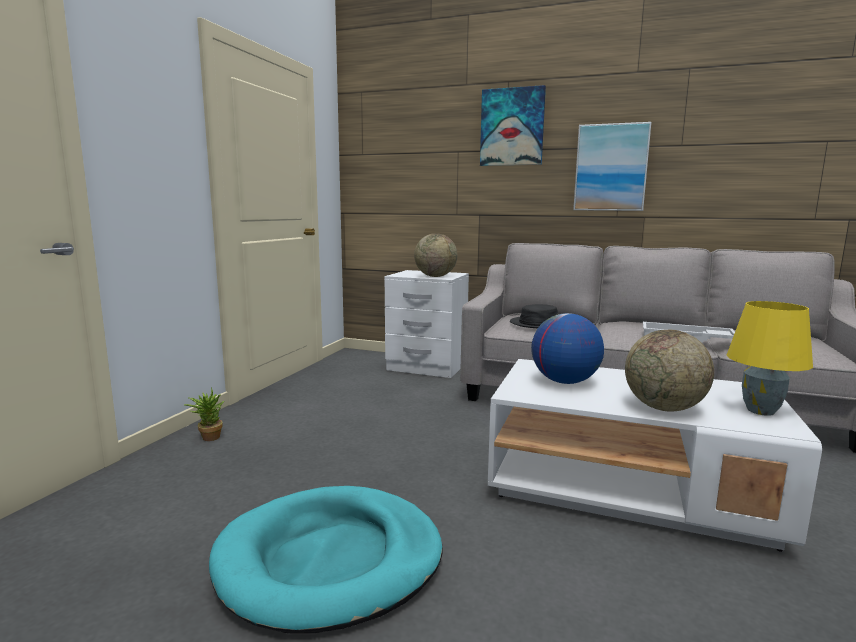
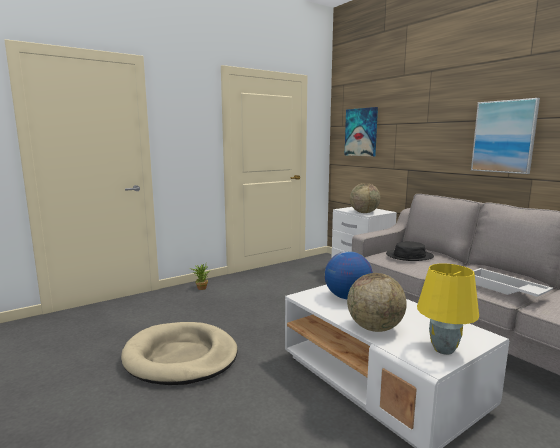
camera: 35 degrees right, 0 degrees up
turquoise dog bed [209,486,443,633] -> beige dog bed [121,322,238,385]
picture [480,85,546,166] -> picture moved to [345,107,378,157]

